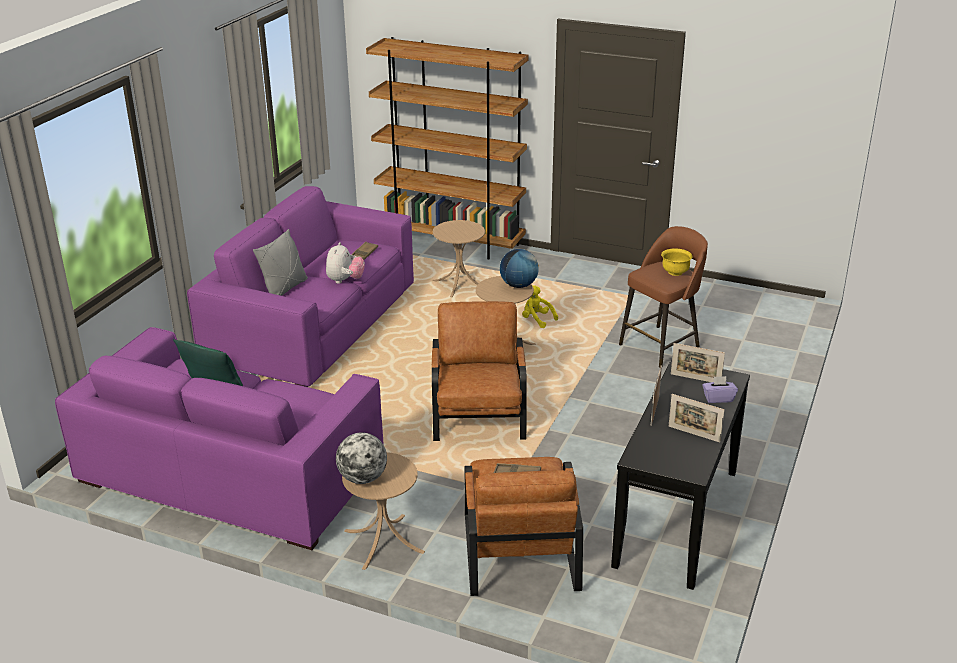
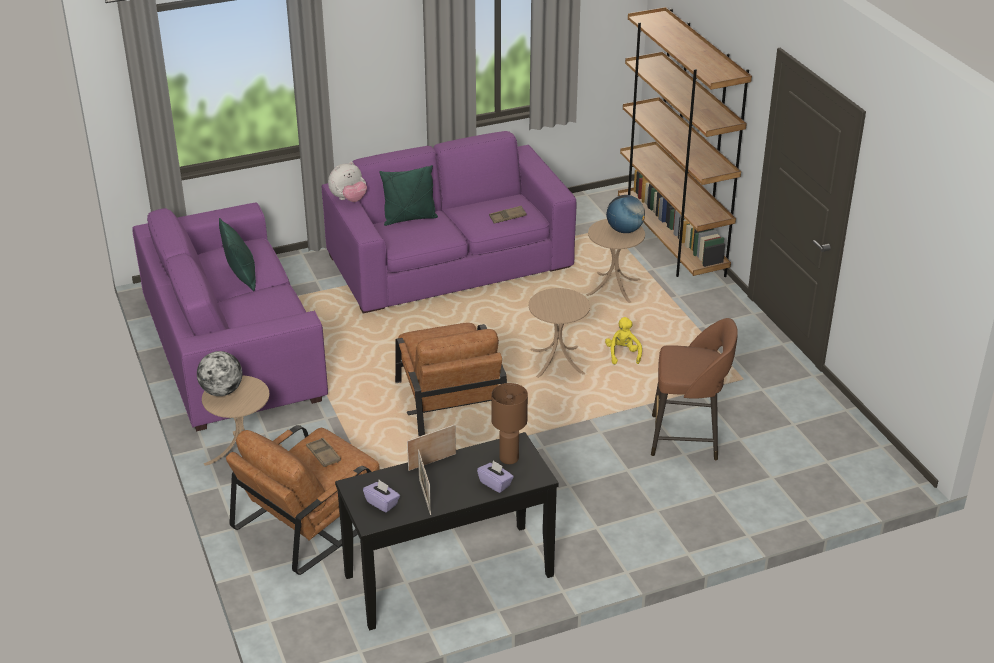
camera: 45 degrees right, 5 degrees up
grey pillow [253,229,308,296] -> green pillow [379,165,438,226]
plush toy [326,242,365,284] -> plush toy moved to [328,162,367,202]
brown armchair [432,301,527,441] -> brown armchair turned 120 degrees clockwise [395,323,507,436]
globe [500,249,539,288] -> globe moved to [606,195,645,233]
yellow bowl [661,249,693,276] -> none
picture frame [671,343,725,382] -> brown table lamp [491,383,528,464]
none -> purple tissue box [363,480,400,513]

